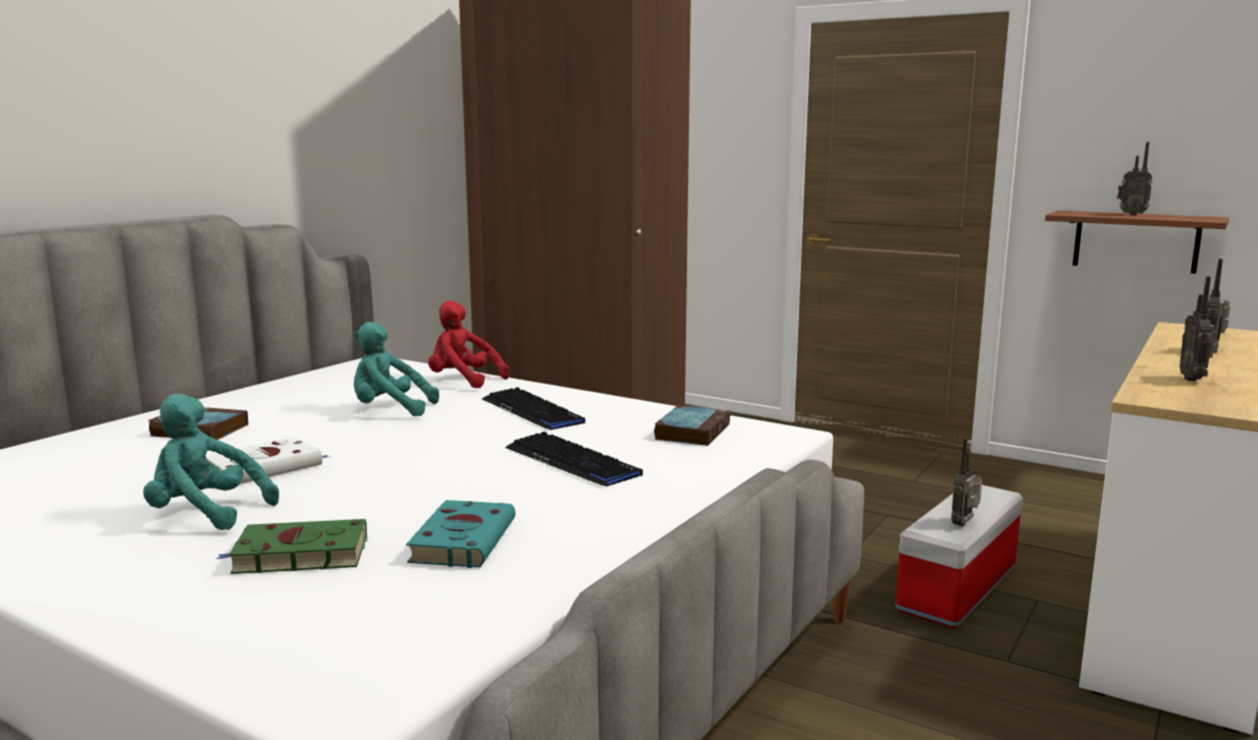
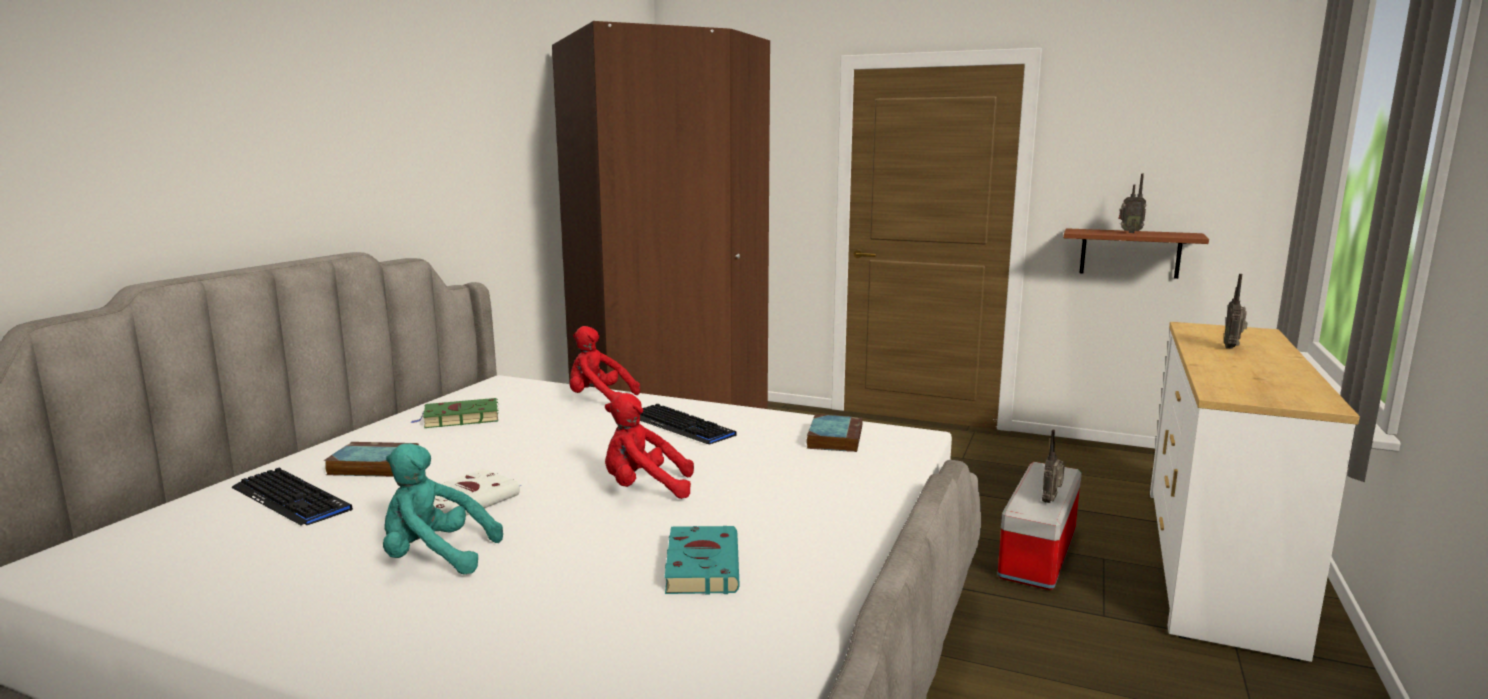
camera: 10 degrees left, 0 degrees up
green book [216,519,368,574] -> green book moved to [411,398,499,428]
turquoise plush toy [354,322,439,416] -> none
keyboard [505,432,643,486] -> keyboard moved to [231,468,353,525]
radio [1179,276,1218,381] -> none
none -> red plush toy [605,393,694,499]

